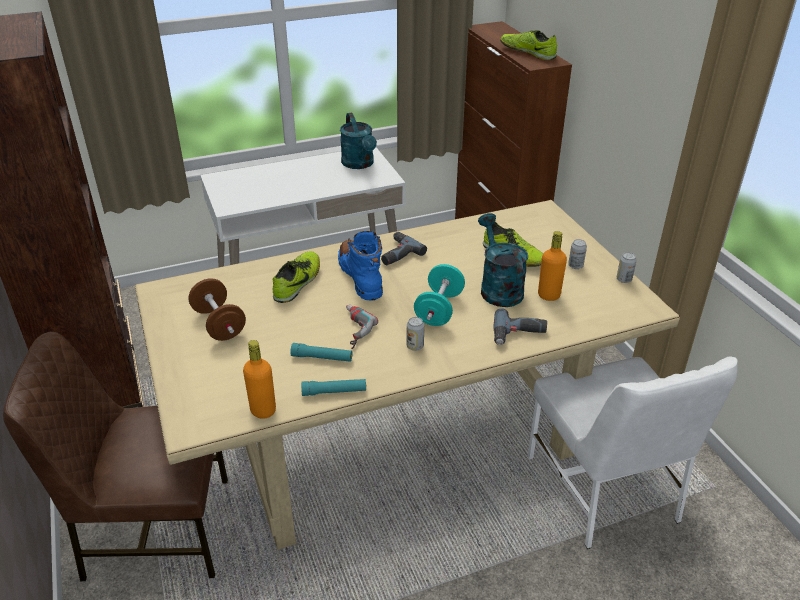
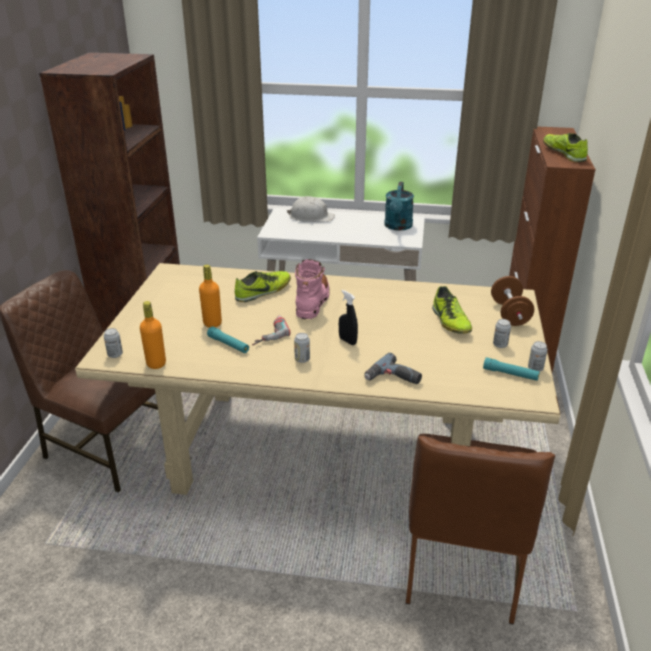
camera: 30 degrees right, 5 degrees down
brown dumbbell [188,278,246,341] -> brown dumbbell moved to [491,276,534,326]
turquoise flashlight [301,379,366,396] -> turquoise flashlight moved to [483,357,540,381]
blue boot [338,231,383,300] -> pink boot [295,259,330,319]
power drill [381,232,427,265] -> none
turquoise dumbbell [414,264,465,326] -> black spray bottle [339,290,358,345]
turquoise watering can [478,213,528,307] -> none
white chair [528,357,738,549] -> brown chair [406,434,555,625]
orange bottle [538,231,567,301] -> orange bottle moved to [199,265,222,328]
none -> can [104,328,123,358]
none -> white hard hat [287,196,335,222]

